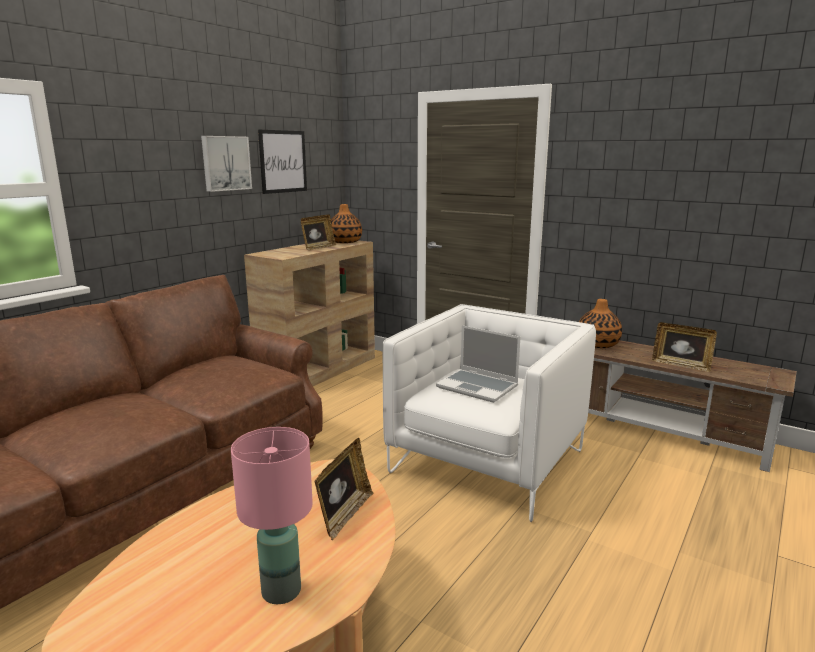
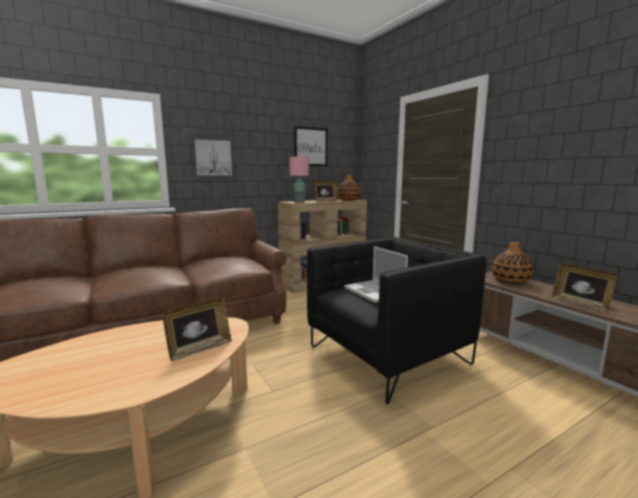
camera: 25 degrees right, 5 degrees down
picture [201,136,252,192] -> picture moved to [195,139,232,175]
pink table lamp [231,427,313,604] -> pink table lamp moved to [289,157,309,203]
white armchair [383,304,596,522] -> black armchair [307,237,486,405]

